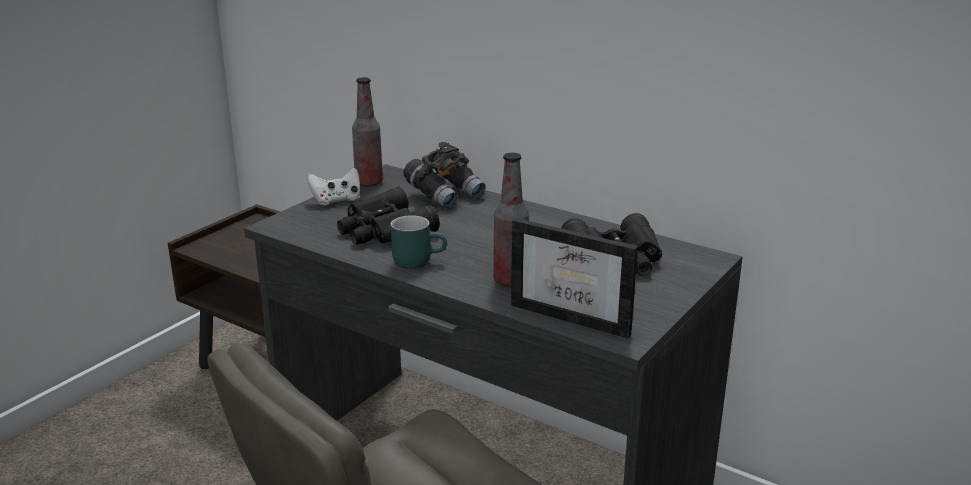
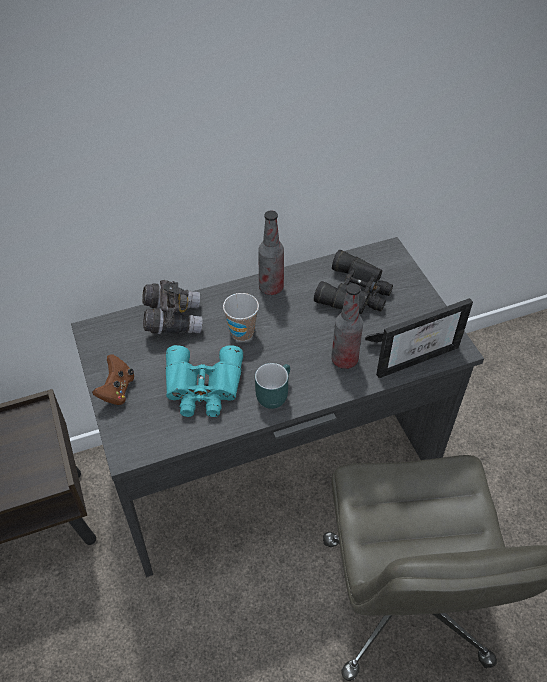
camera: 55 degrees left, 25 degrees up
white game controller [307,167,360,206] -> brown game controller [92,354,134,405]
black binoculars [337,187,440,245] -> turquoise binoculars [165,345,243,417]
bottle [352,77,383,187] -> bottle moved to [258,210,284,295]
none -> cup [223,293,259,341]

